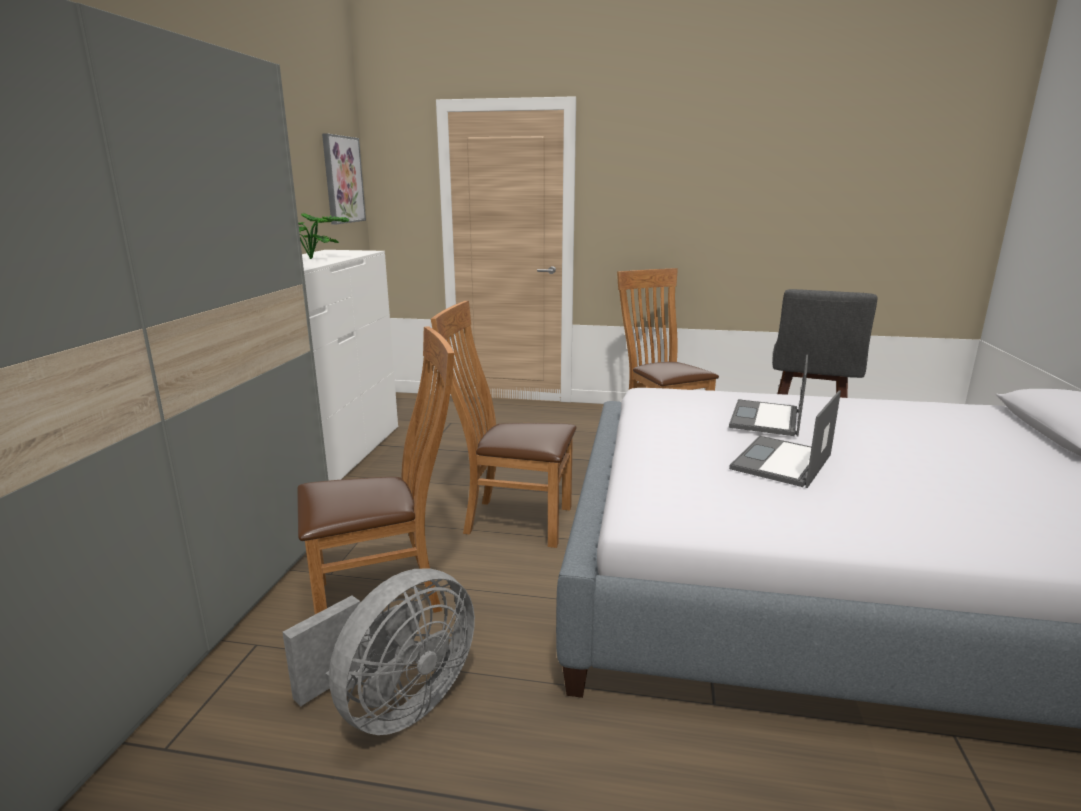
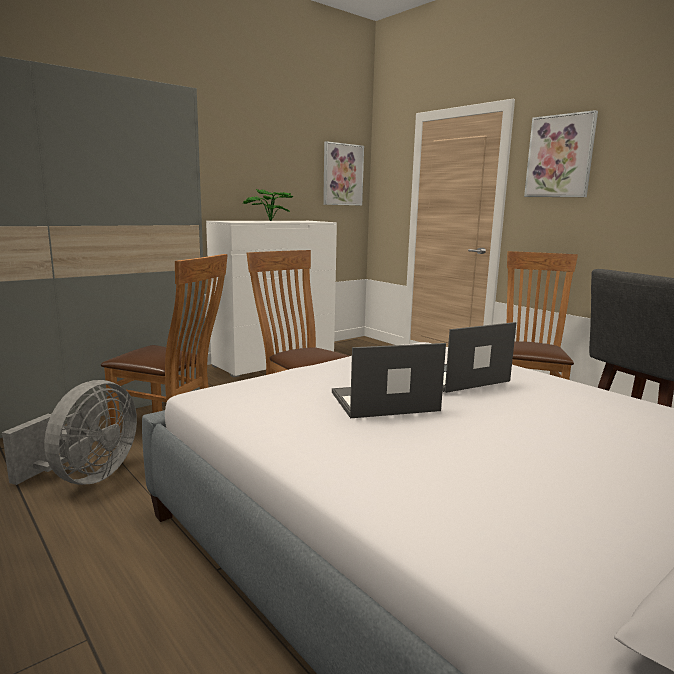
camera: 40 degrees right, 5 degrees down
grey fan [282,568,475,735] -> grey fan turned 60 degrees counterclockwise [2,380,137,485]
none -> picture [524,110,598,197]

